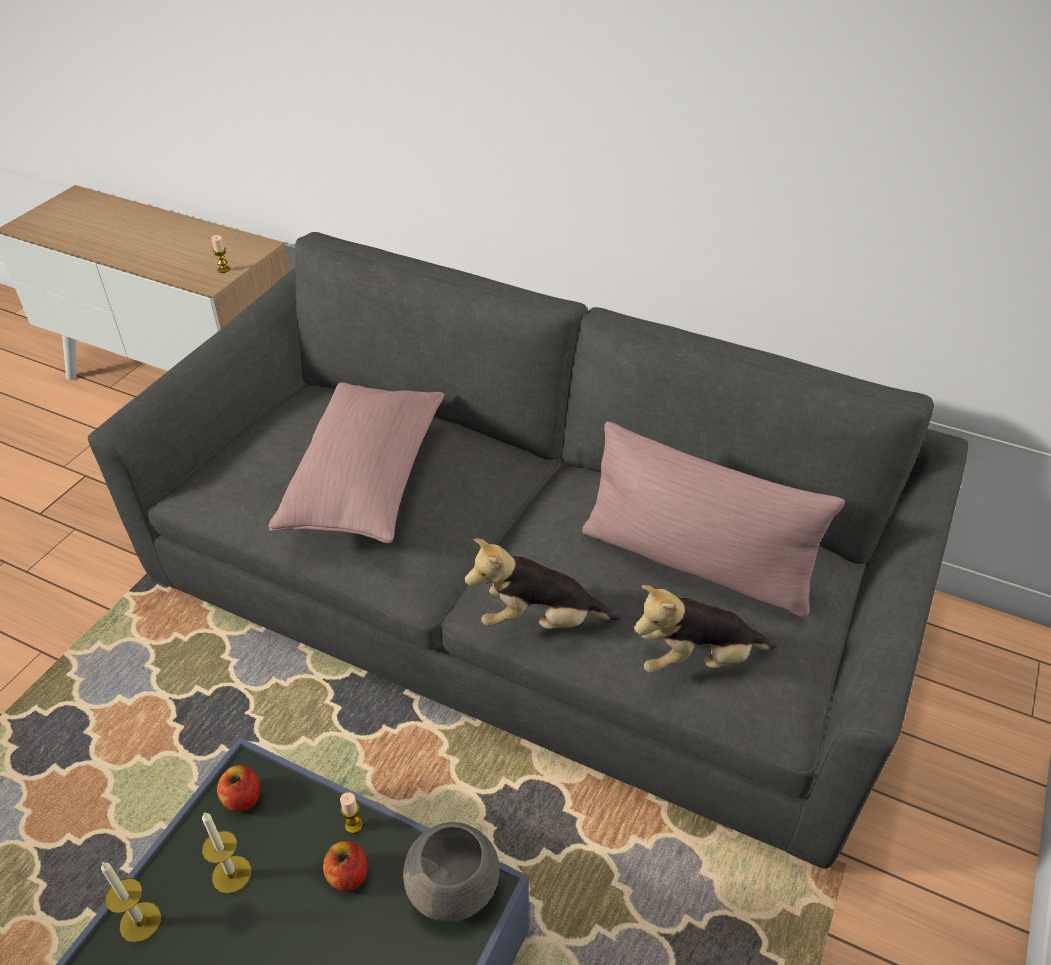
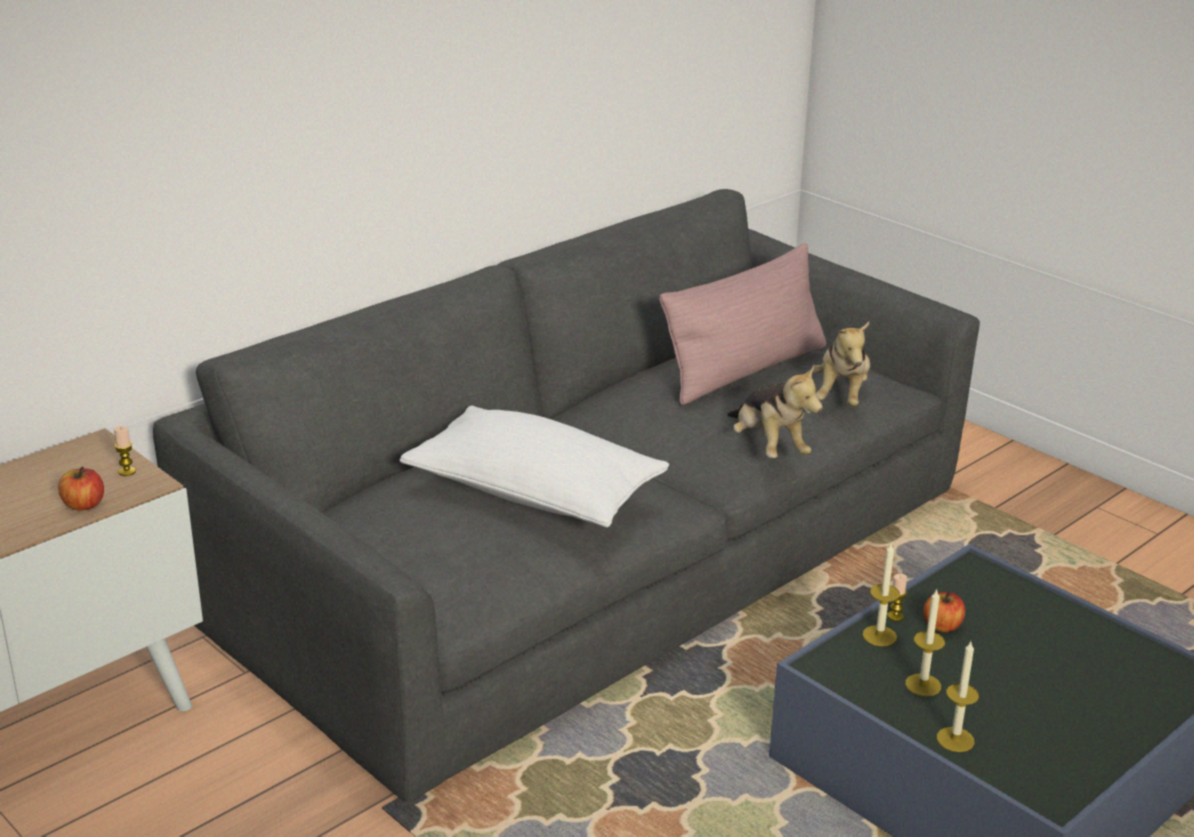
camera: 70 degrees left, 15 degrees down
apple [217,765,260,812] -> apple moved to [58,467,104,511]
pink pillow [269,382,445,543] -> white pillow [400,406,669,528]
grey bowl [403,822,499,922] -> none
plush toy [465,538,622,629] -> plush toy turned 45 degrees counterclockwise [727,365,823,458]
none -> candle [863,544,900,646]

